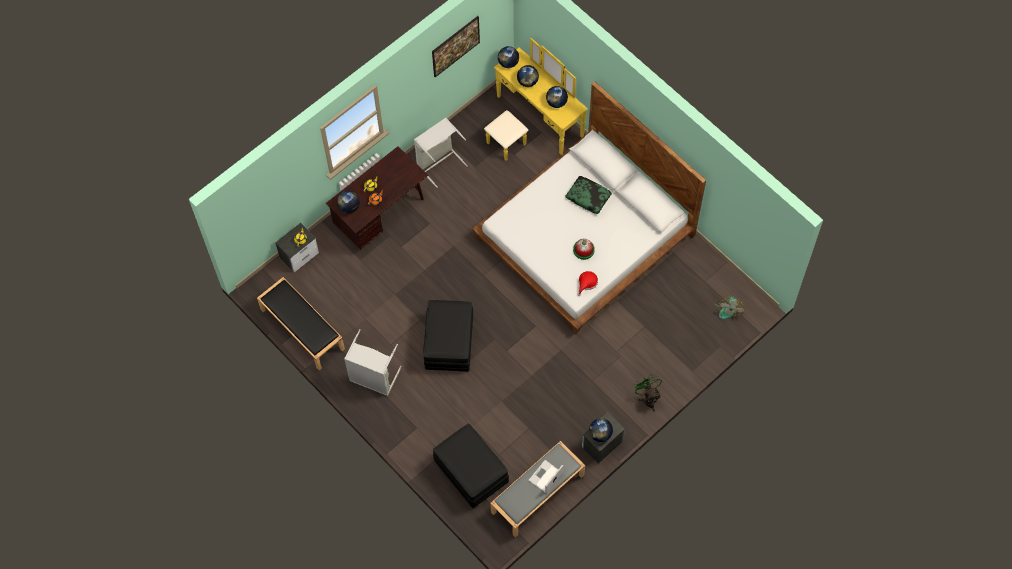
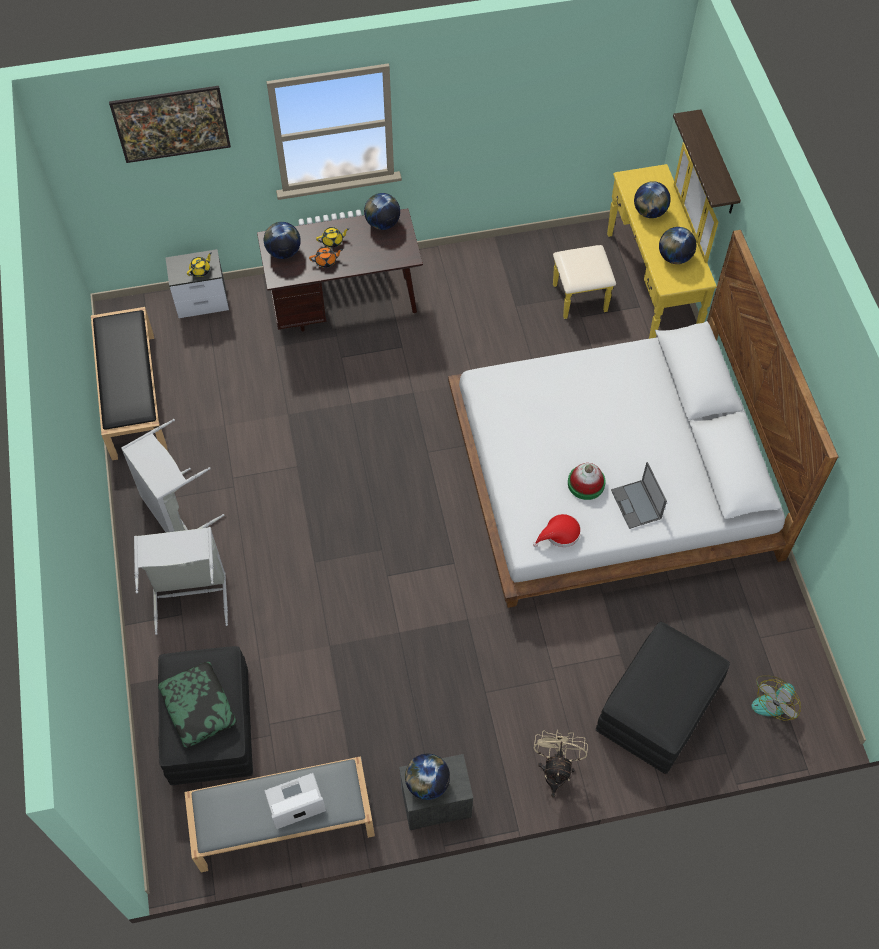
camera: 30 degrees right, 5 degrees down
grey laundry basket [414,117,468,188] -> grey laundry basket moved to [134,527,228,635]
black ottoman [424,300,473,372] -> black ottoman moved to [596,622,730,774]
picture [432,16,480,77] -> picture moved to [109,86,231,163]
globe [498,46,519,68] -> globe moved to [364,193,400,230]
pillow [565,176,612,214] -> pillow moved to [158,662,237,747]
green fan [633,374,662,411] -> beige fan [534,730,588,798]
none -> laptop [611,462,667,529]
none -> shelf [673,109,741,213]

